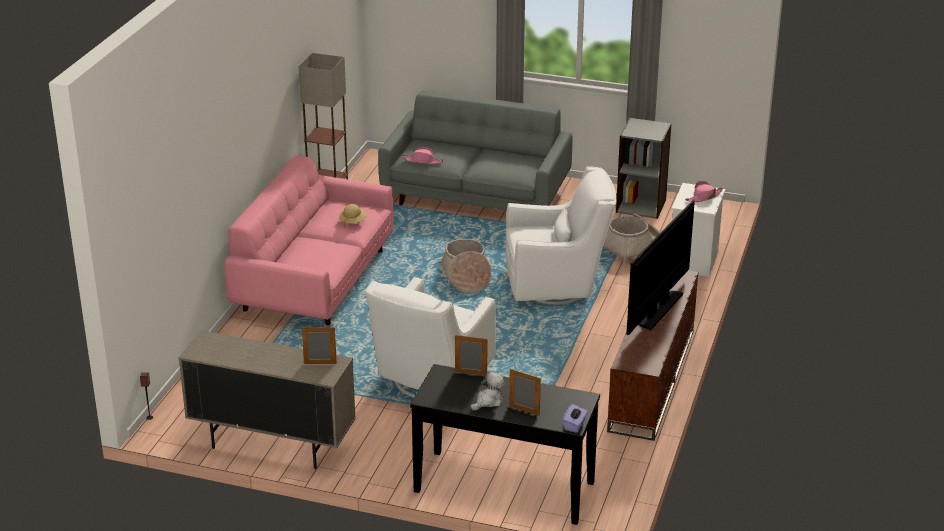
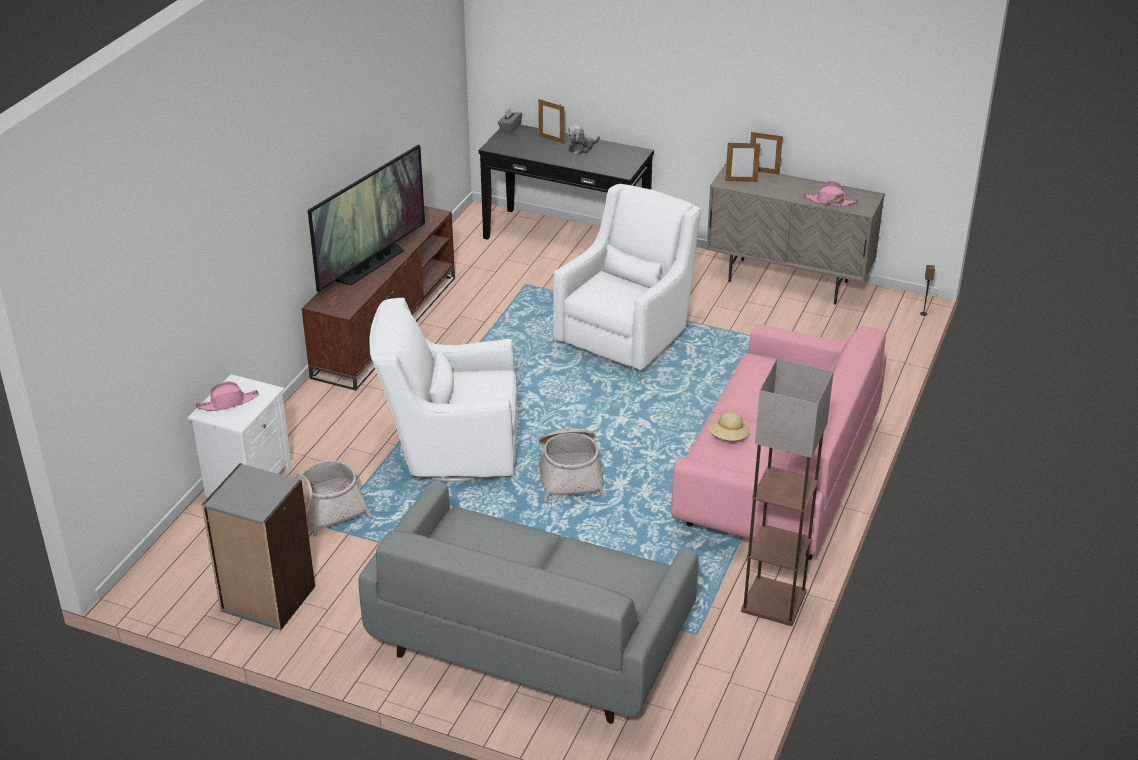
camera: 175 degrees left, 5 degrees up
pink hat [403,147,443,164] -> pink hat moved to [804,181,858,206]
picture frame [455,335,487,376] -> picture frame moved to [750,131,783,174]
purple tissue box [563,404,588,433] -> grey tissue box [498,108,522,133]

